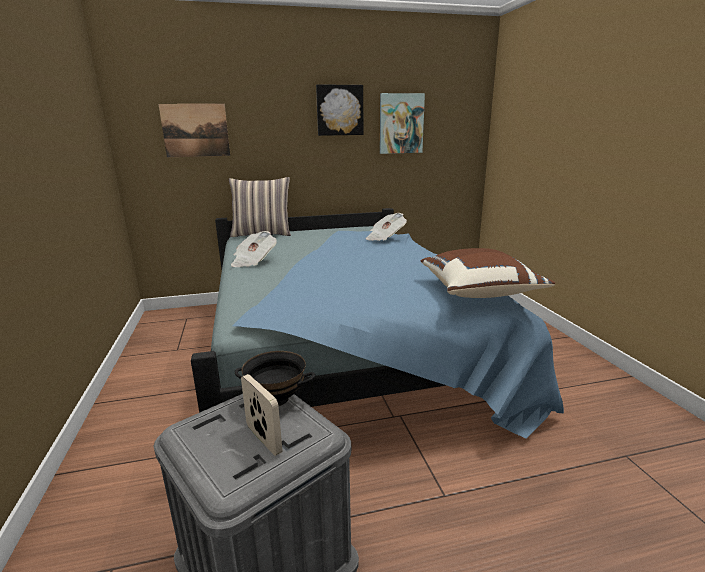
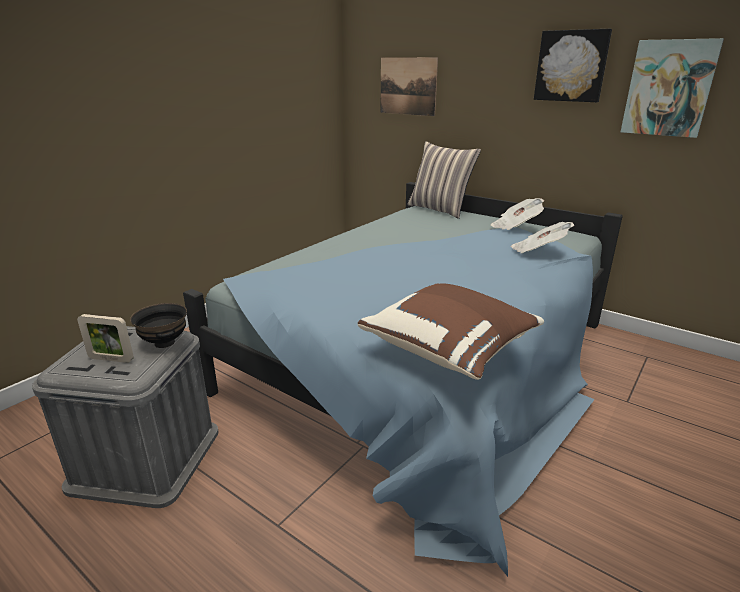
camera: 50 degrees right, 5 degrees up
newspaper [231,231,277,267] -> newspaper moved to [491,198,544,230]
picture frame [241,374,282,456] -> picture frame turned 90 degrees clockwise [77,314,134,363]

